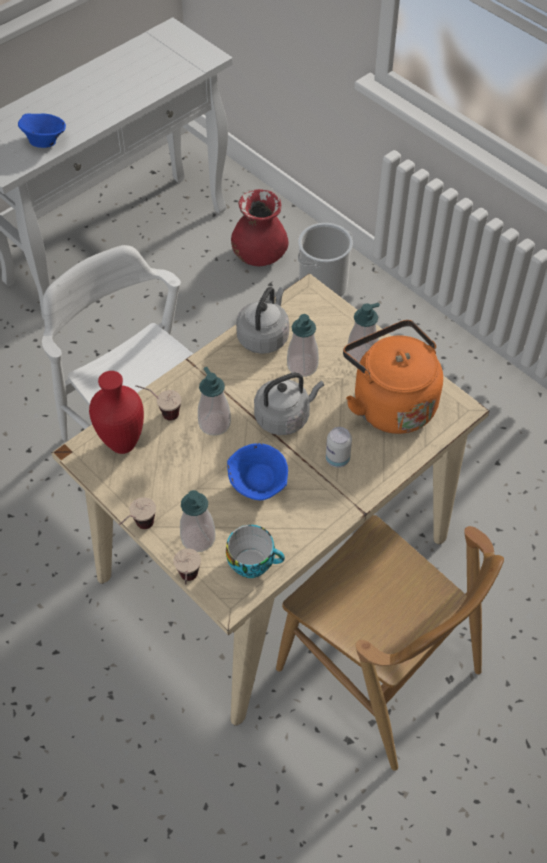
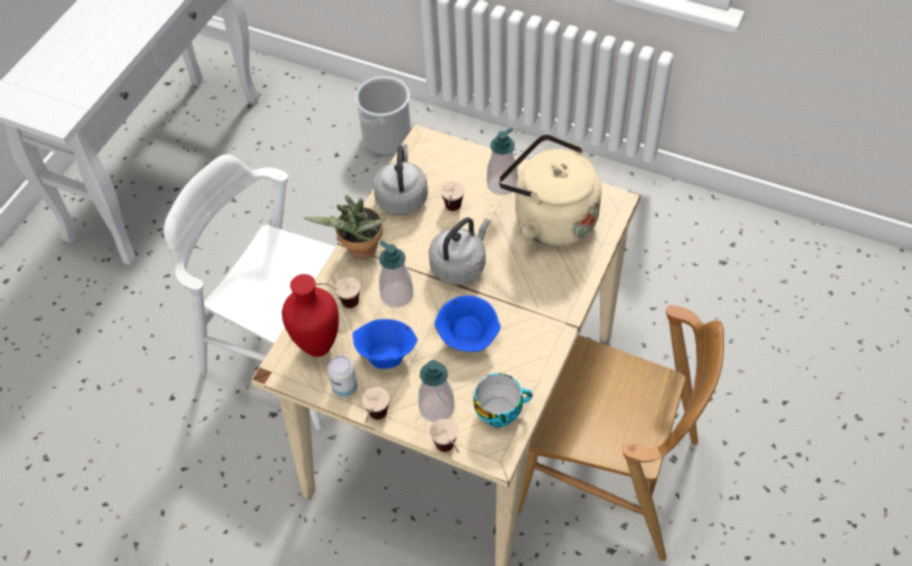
camera: 20 degrees left, 0 degrees up
blue bowl [18,114,66,148] -> blue bowl moved to [352,319,418,369]
red vase [231,189,289,266] -> none
soap dispenser [287,314,319,377] -> cup [440,181,465,211]
can [326,427,352,468] -> can moved to [327,355,357,397]
orange kettle [343,320,443,434] -> beige kettle [499,134,601,247]
none -> potted plant [303,195,386,259]

